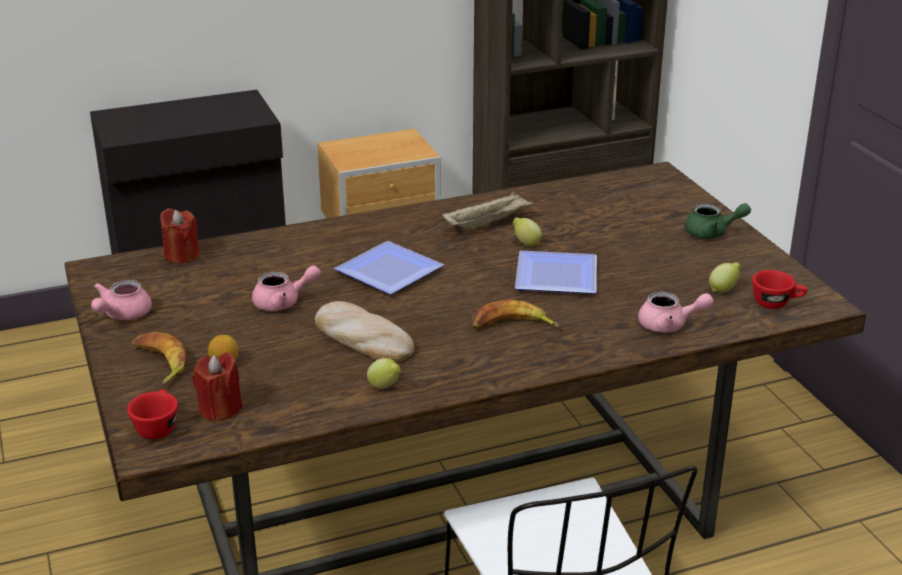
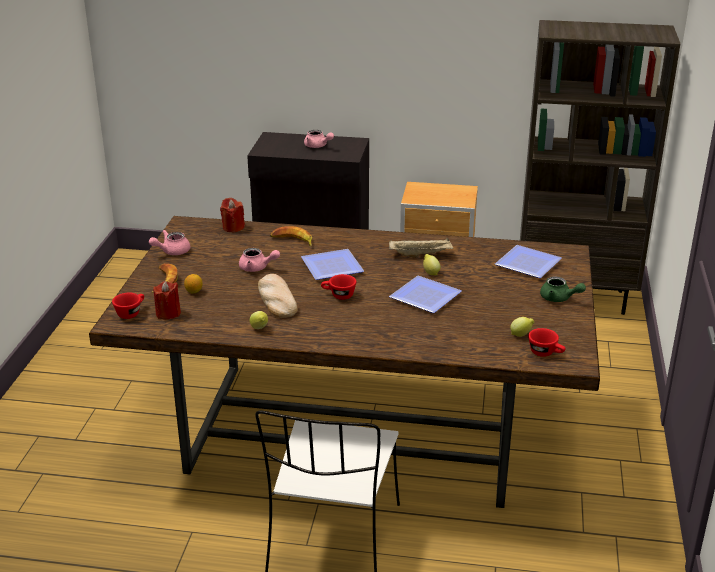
camera: 30 degrees right, 0 degrees up
banana [472,300,559,329] -> banana moved to [270,226,312,247]
pink teapot [638,292,714,332] -> pink teapot moved to [304,130,334,148]
none -> red cup [321,274,357,300]
none -> plate [495,245,562,278]

